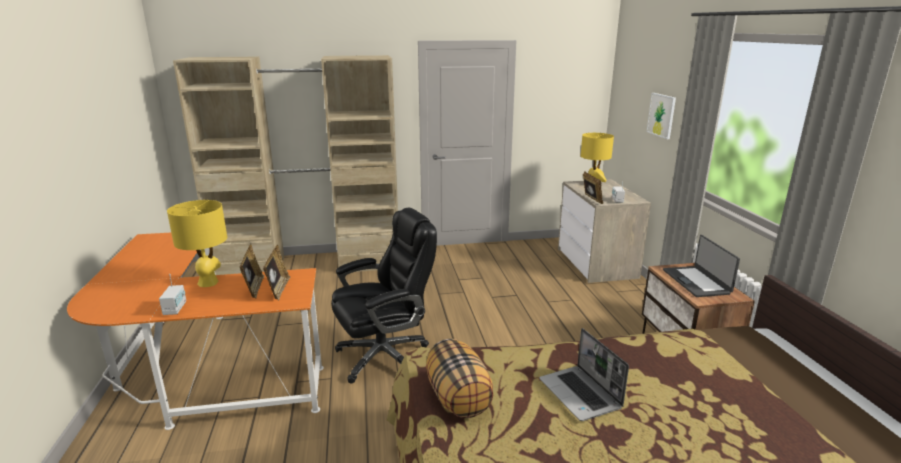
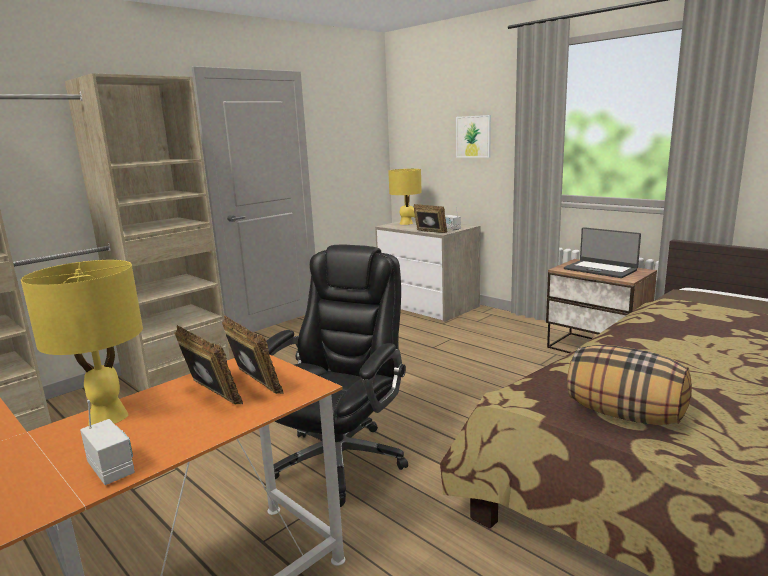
camera: 35 degrees left, 5 degrees down
laptop [539,328,629,421] -> none

